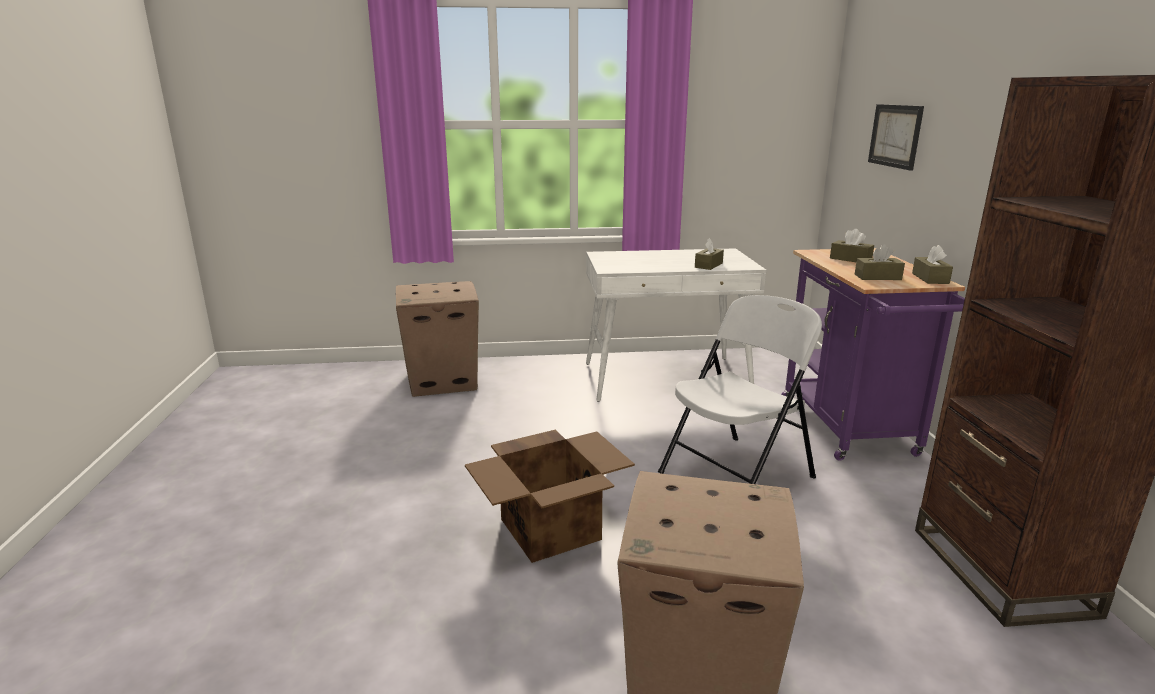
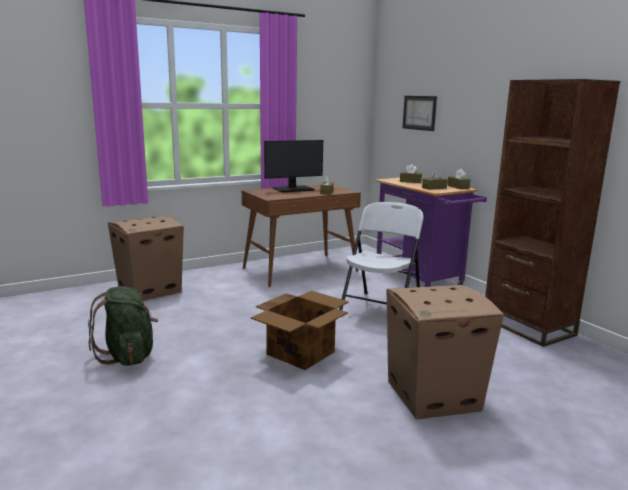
camera: 25 degrees left, 5 degrees down
white desk [586,248,766,402] -> brown desk [242,184,361,287]
none -> green backpack [88,286,158,366]
none -> monitor [264,140,323,193]

